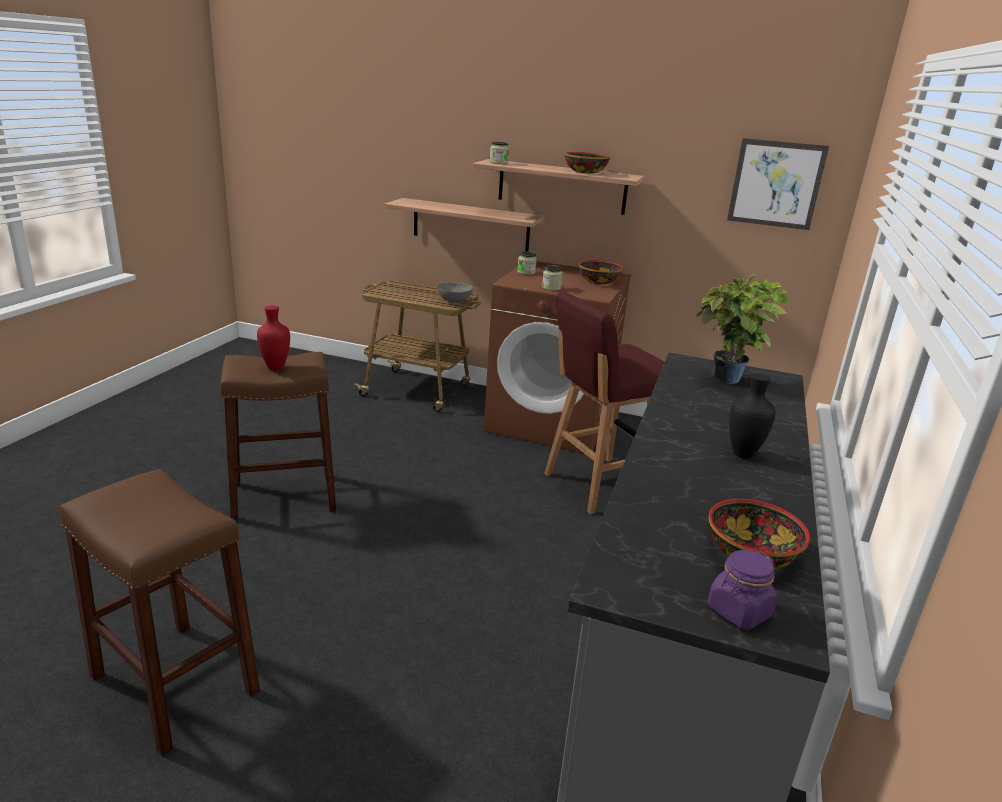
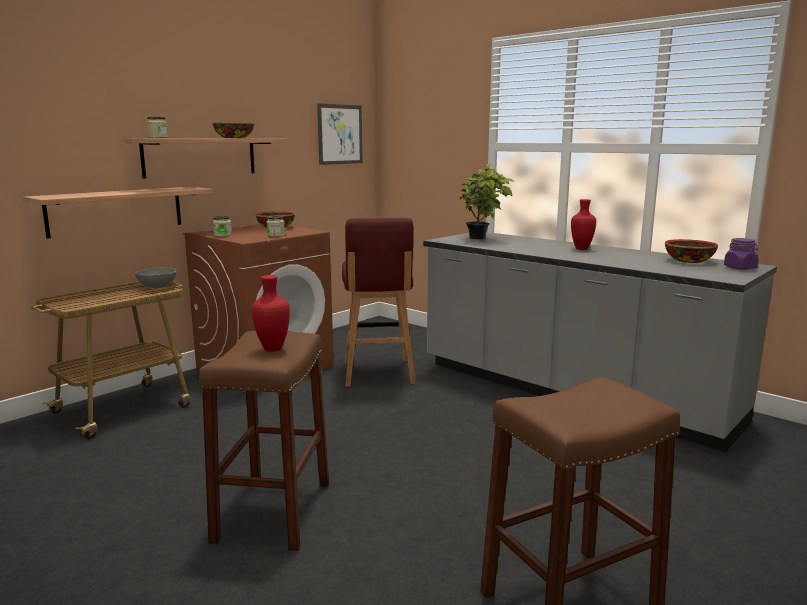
camera: 65 degrees left, 10 degrees down
black vase [729,373,776,458] -> red vase [571,199,596,250]

